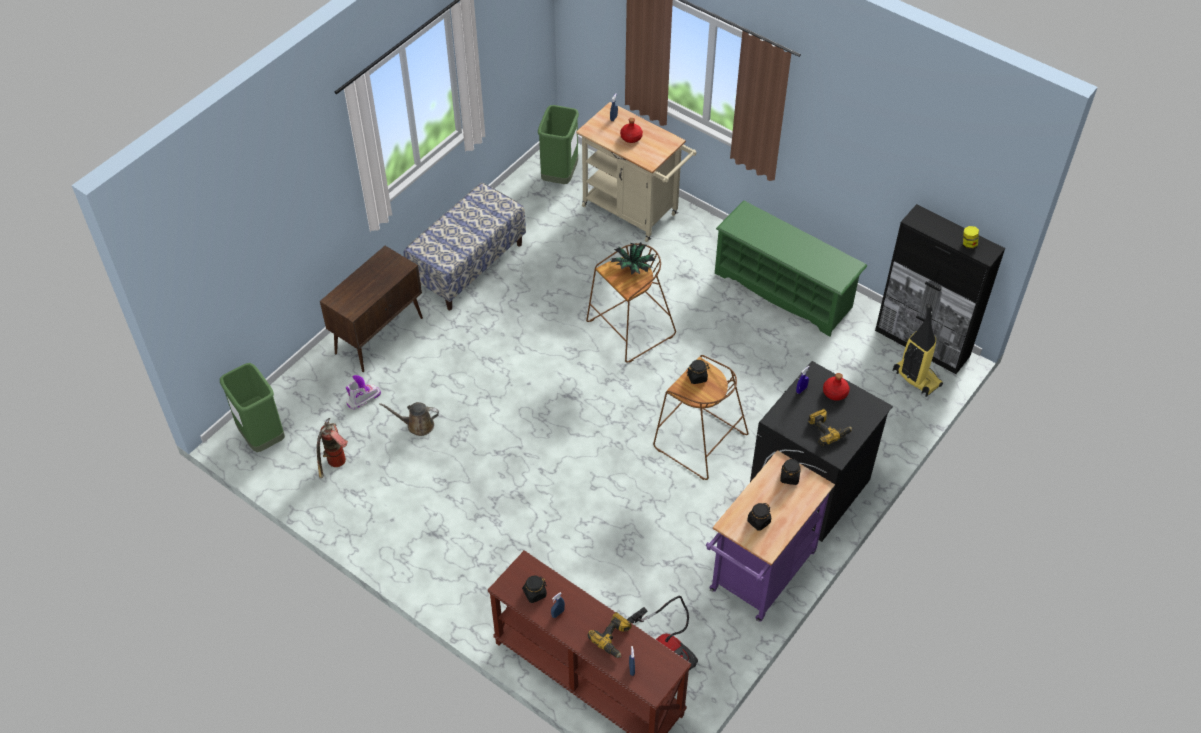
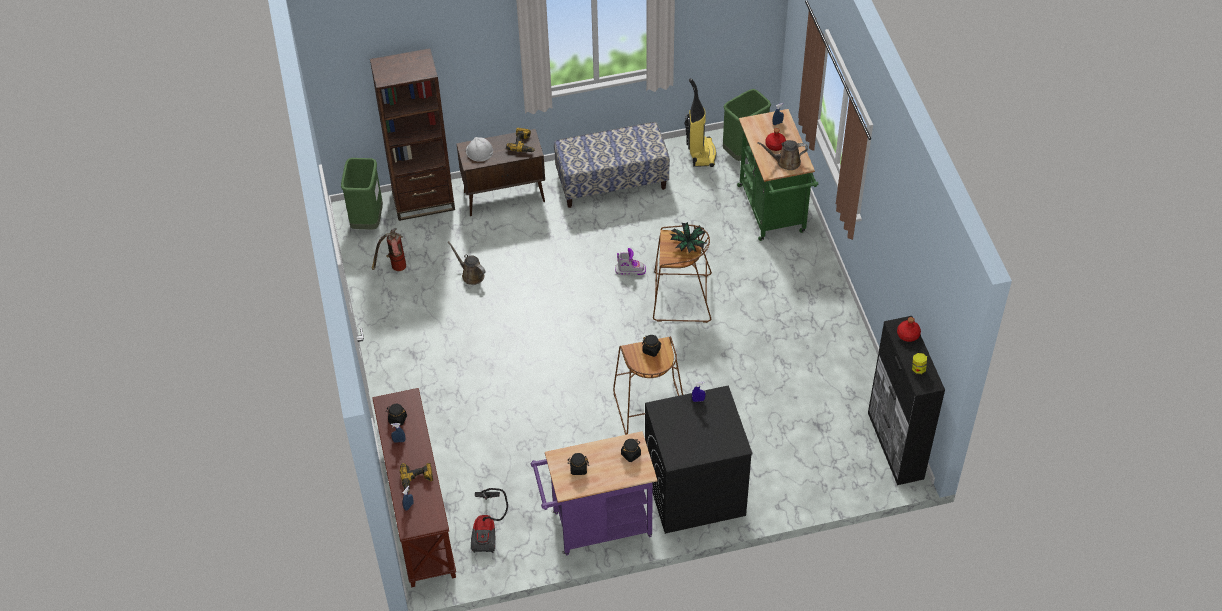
camera: 40 degrees right, 0 degrees up
boot [346,375,381,410] -> boot moved to [615,248,646,276]
beige cart [576,102,697,242] -> green cart [737,109,818,241]
green shoe rack [715,201,867,337] -> none
power drill [808,409,852,446] -> power drill moved to [506,128,535,152]
red bottle [823,373,850,401] -> red bottle moved to [897,317,921,342]
vacuum cleaner [893,303,943,397] -> vacuum cleaner moved to [684,78,716,167]
none -> brown bookcase [370,48,455,221]
none -> white hard hat [466,137,493,162]
none -> brown watering can [757,140,808,170]

